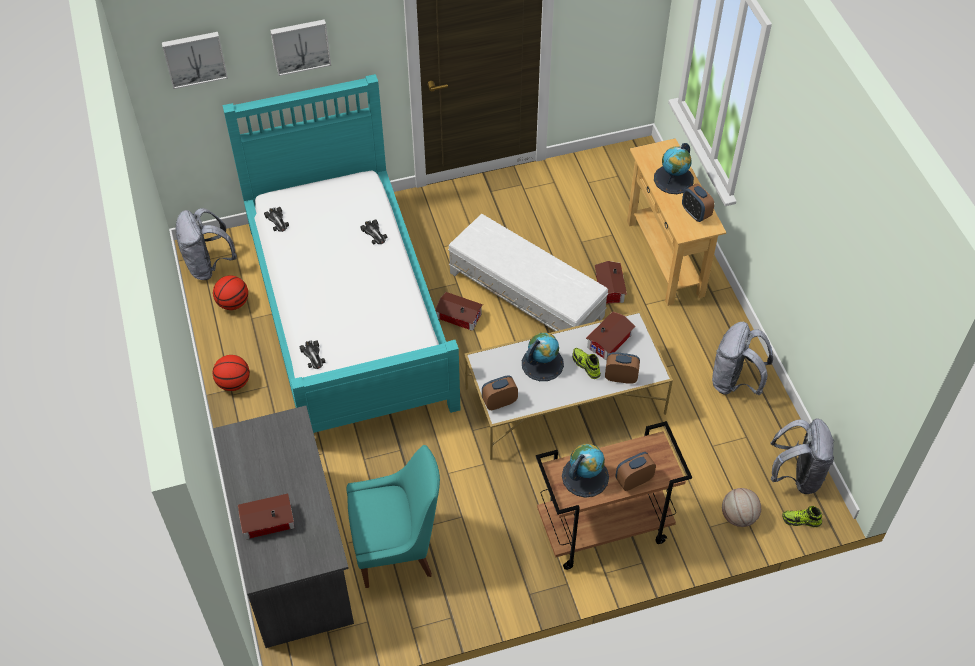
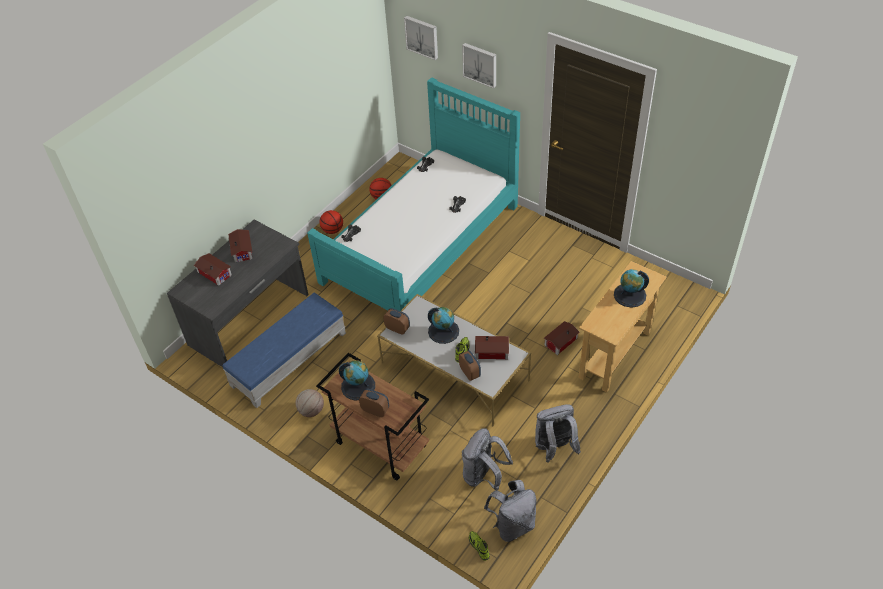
camera: 55 degrees right, 5 degrees down
grey backpack [175,208,237,280] -> grey backpack moved to [462,428,513,490]
turquoise chair [347,445,440,588] -> blue ottoman [222,293,346,408]
toy house [435,292,483,331] -> toy house moved to [228,229,253,263]
white ottoman [448,214,609,331] -> none
alarm clock [682,184,714,222] -> none
basketball [722,488,761,527] -> basketball moved to [295,389,324,417]

